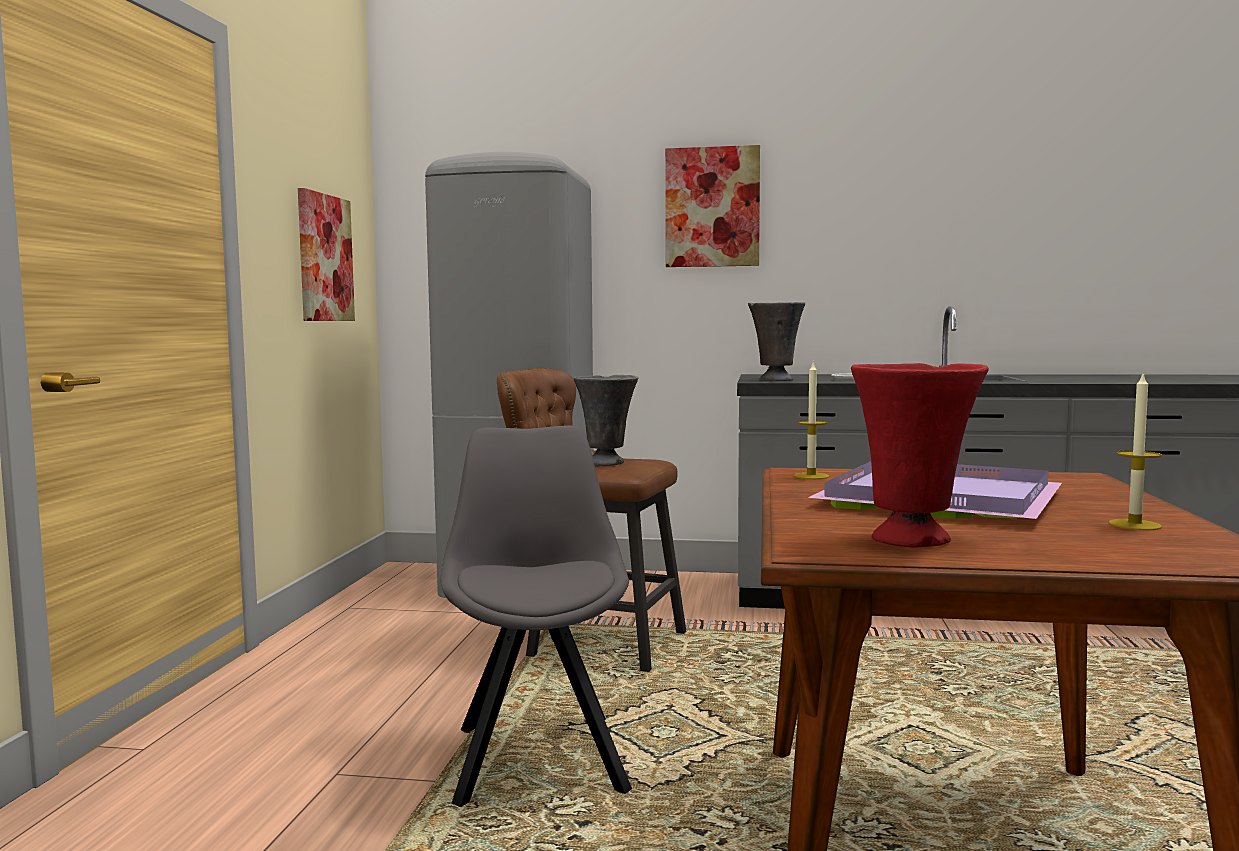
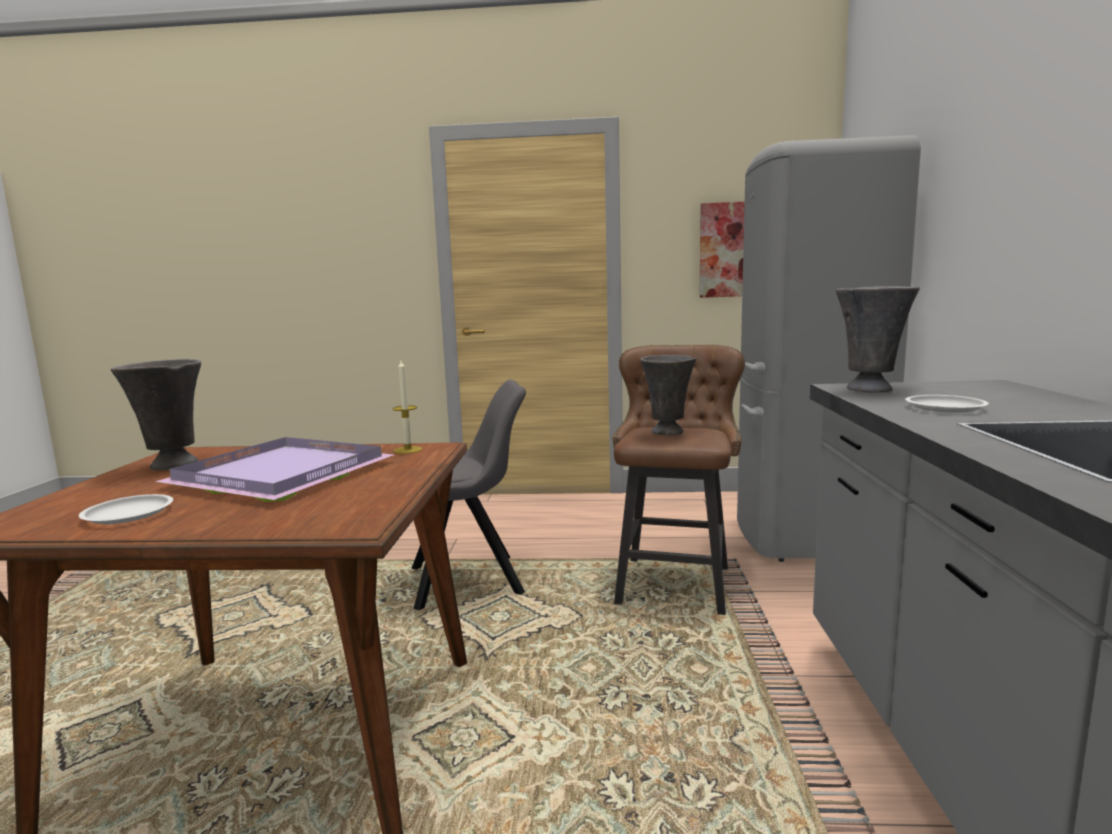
camera: 85 degrees right, 5 degrees up
picture [665,145,760,267] -> none
red vase [851,363,989,548] -> grey vase [111,359,201,471]
candle [1108,374,1162,531] -> white plate [79,494,173,524]

